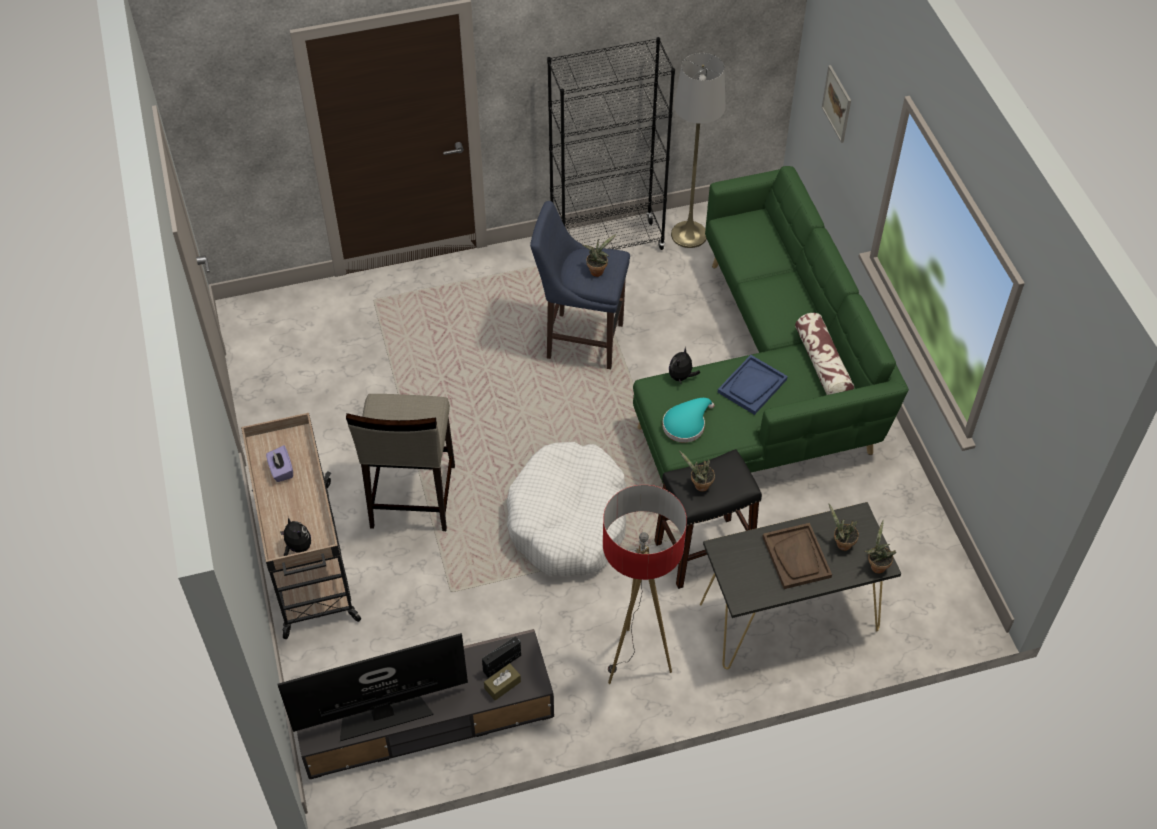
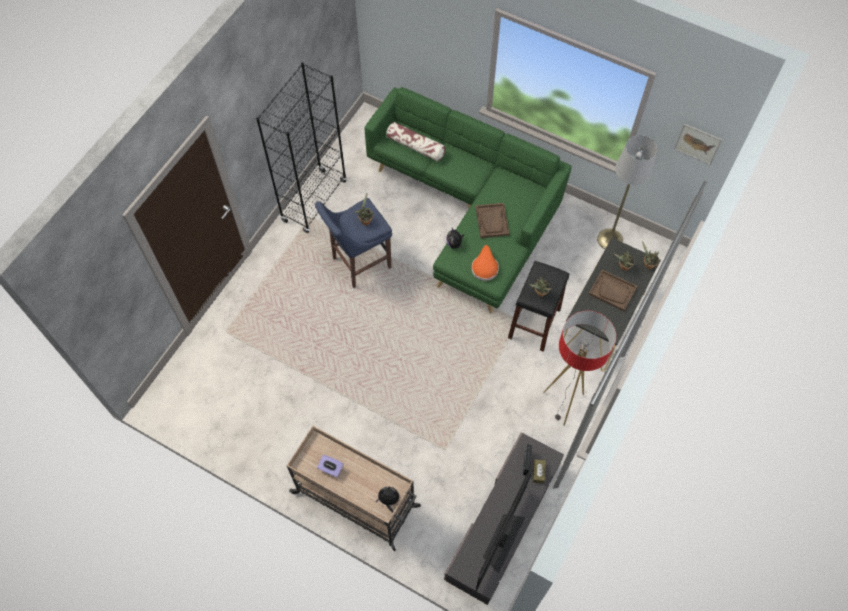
camera: 45 degrees left, 10 degrees up
beige stool [346,394,455,531] -> none
white dog bed [506,442,627,576] -> none
turquoise hat [662,398,714,443] -> orange hat [471,245,499,281]
grey floor lamp [671,53,725,248] -> grey floor lamp moved to [597,135,657,249]
blue tray [717,355,788,415] -> brown tray [476,203,510,238]
pillow [795,313,854,395] -> pillow moved to [386,122,446,162]
picture [822,65,851,143] -> picture moved to [674,123,723,165]

